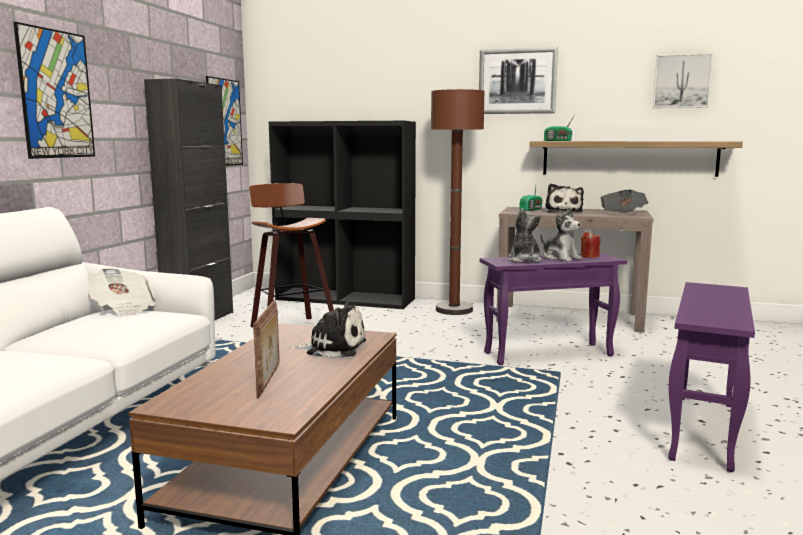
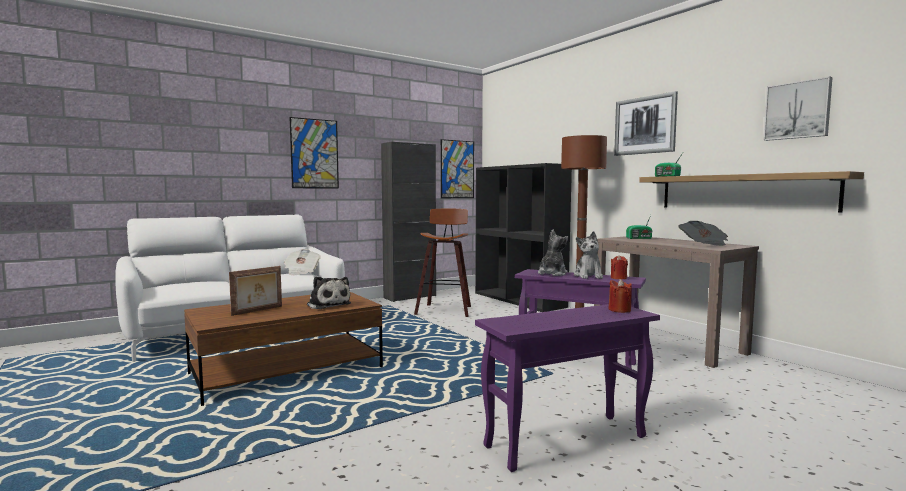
camera: 40 degrees right, 5 degrees down
plush toy [545,184,584,212] -> none
none -> red candle [608,279,632,313]

